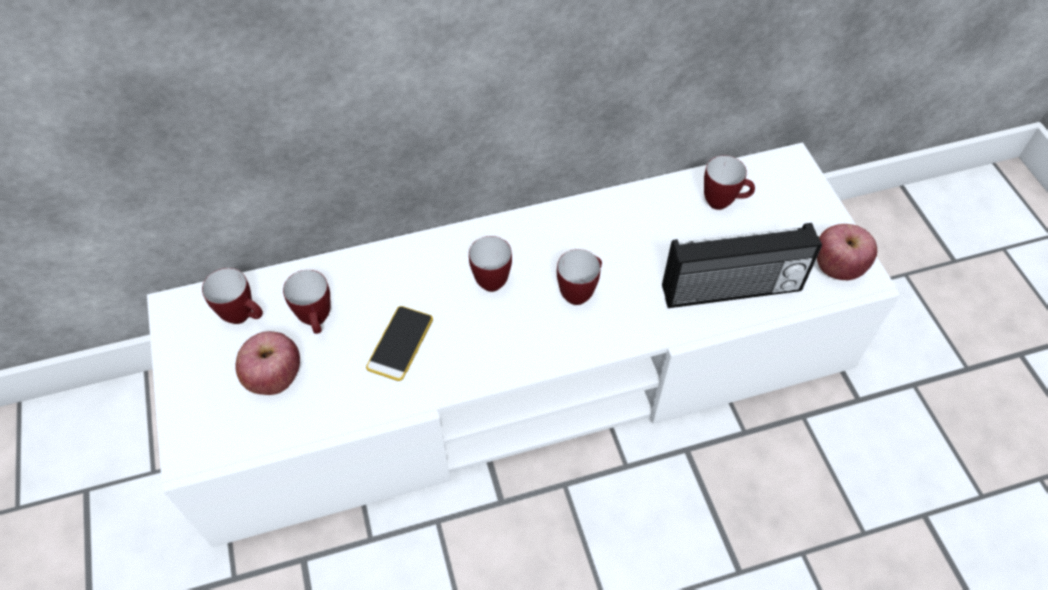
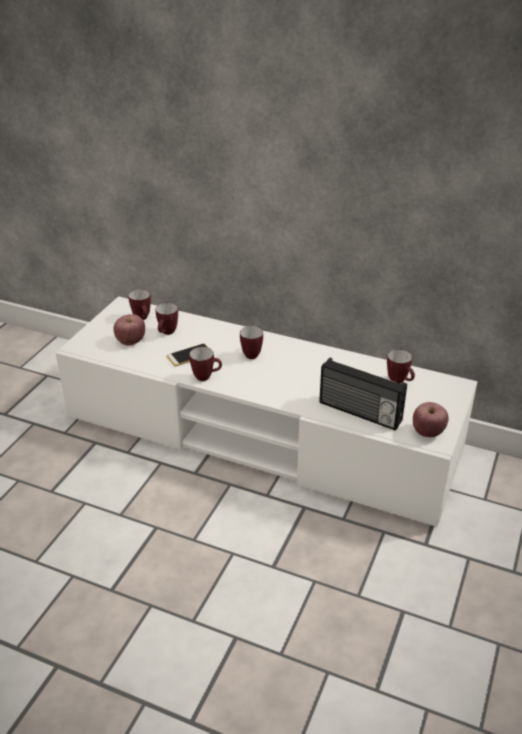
camera: 40 degrees right, 20 degrees down
mug [557,249,602,305] -> mug moved to [189,347,222,381]

